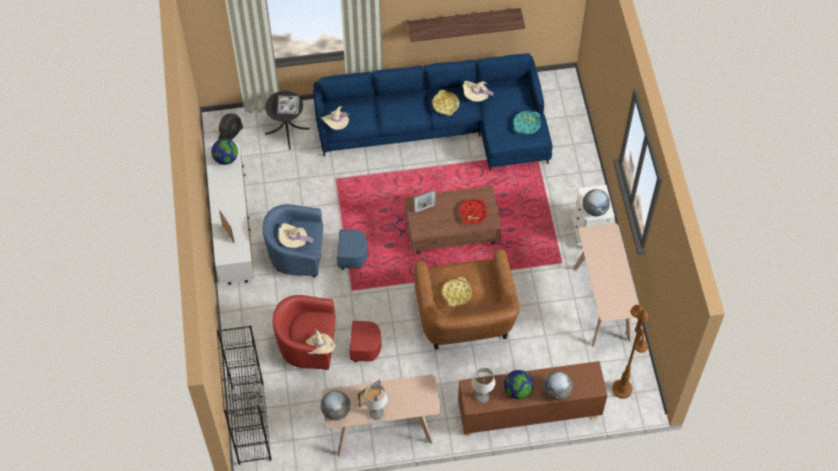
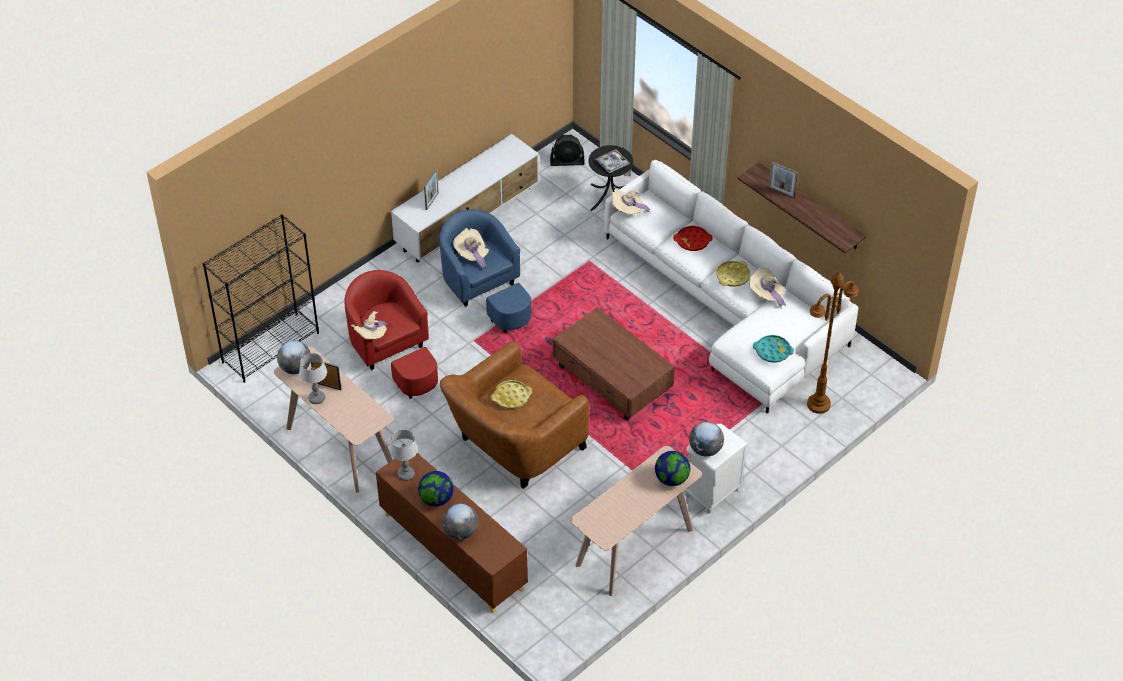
camera: 55 degrees right, 10 degrees down
globe [211,139,238,165] -> globe moved to [655,451,690,486]
blue sofa [313,53,553,171] -> white sofa [604,160,858,413]
picture frame [414,190,436,213] -> picture frame moved to [769,162,798,198]
red tray [459,199,488,224] -> red tray moved to [673,226,713,251]
brown floor lamp [612,305,648,399] -> brown floor lamp moved to [807,272,859,414]

